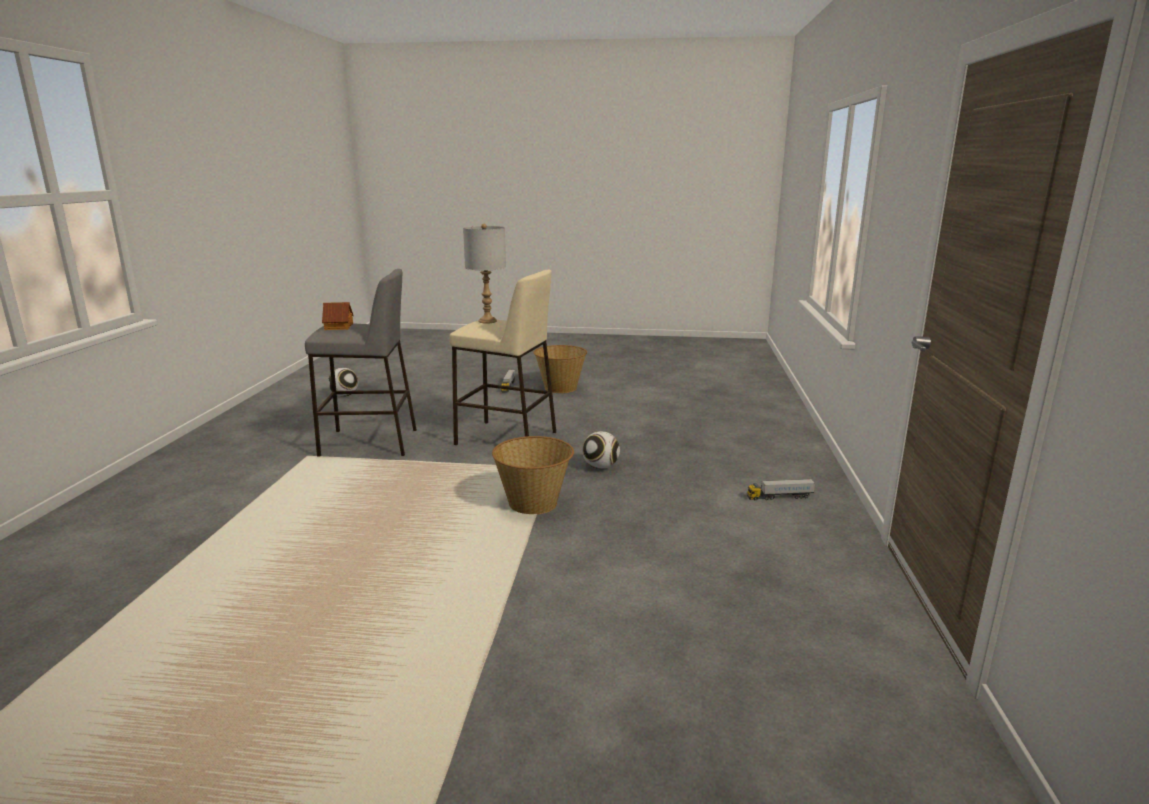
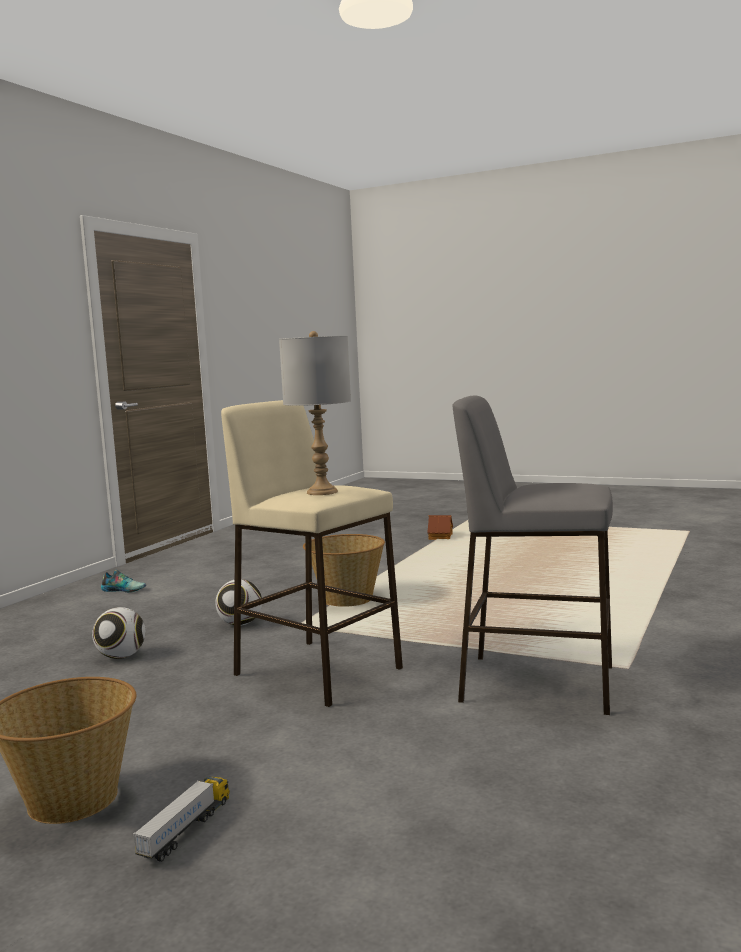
camera: 160 degrees left, 10 degrees down
toy house [322,302,353,330] -> toy house moved to [427,515,453,540]
football [328,368,359,397] -> football moved to [92,607,145,659]
toy truck [747,479,815,501] -> shoe [101,570,146,593]

